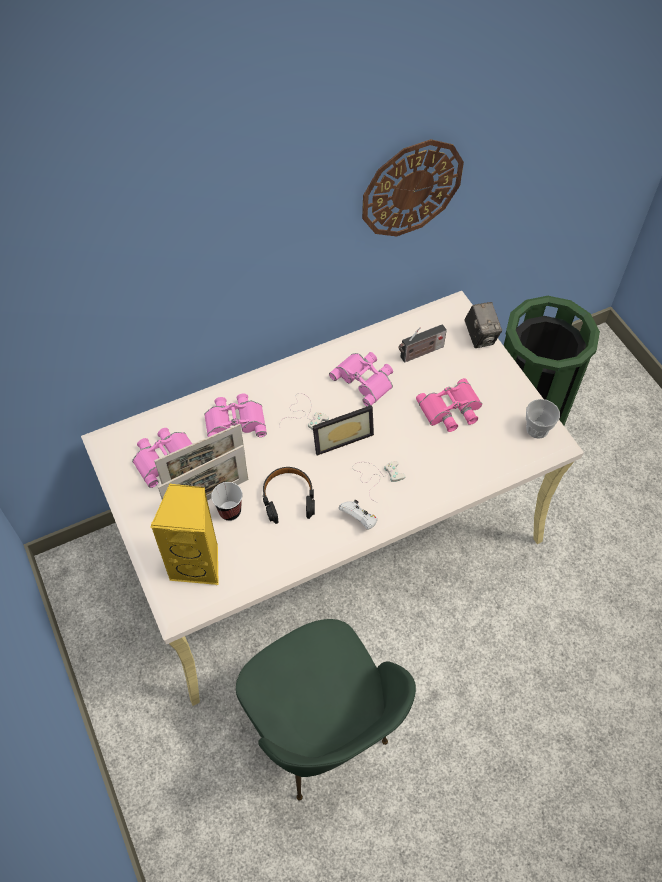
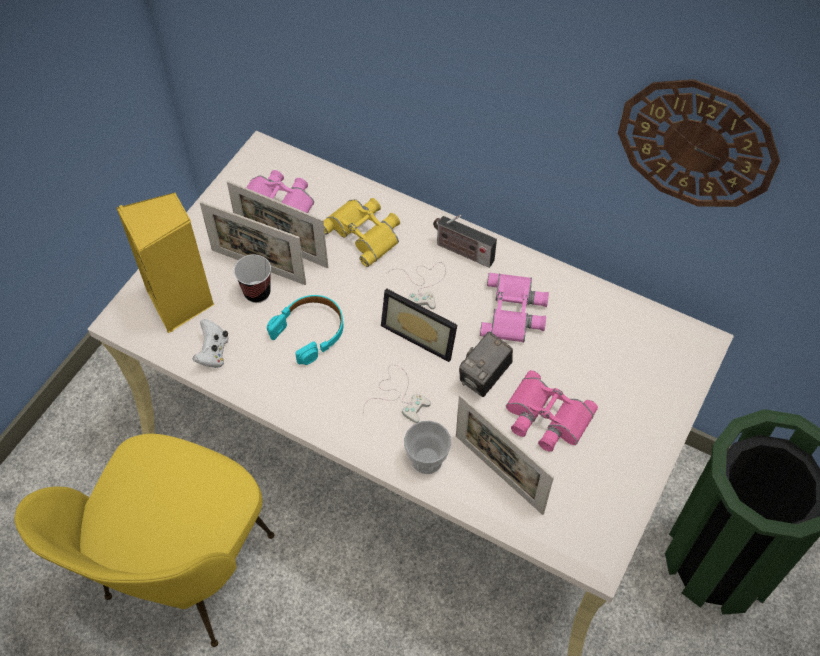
camera: 55 degrees right, 0 degrees up
pink binoculars [204,394,267,437] -> yellow binoculars [323,198,400,267]
green chair [236,619,416,800] -> yellow chair [15,434,274,647]
black headphones [263,467,315,524] -> turquoise headphones [267,295,343,365]
white game controller [339,500,377,530] -> white game controller moved to [192,319,228,368]
radio [398,324,447,363] -> radio moved to [433,215,497,268]
camera [464,302,502,348] -> camera moved to [459,332,513,397]
cup [526,399,560,439] -> cup moved to [404,421,451,474]
none -> picture frame [456,394,554,515]

